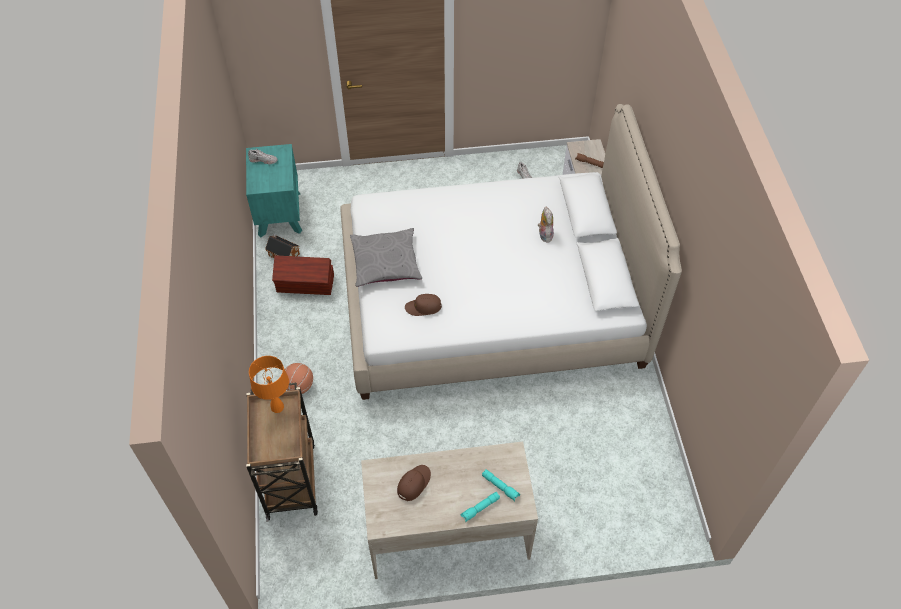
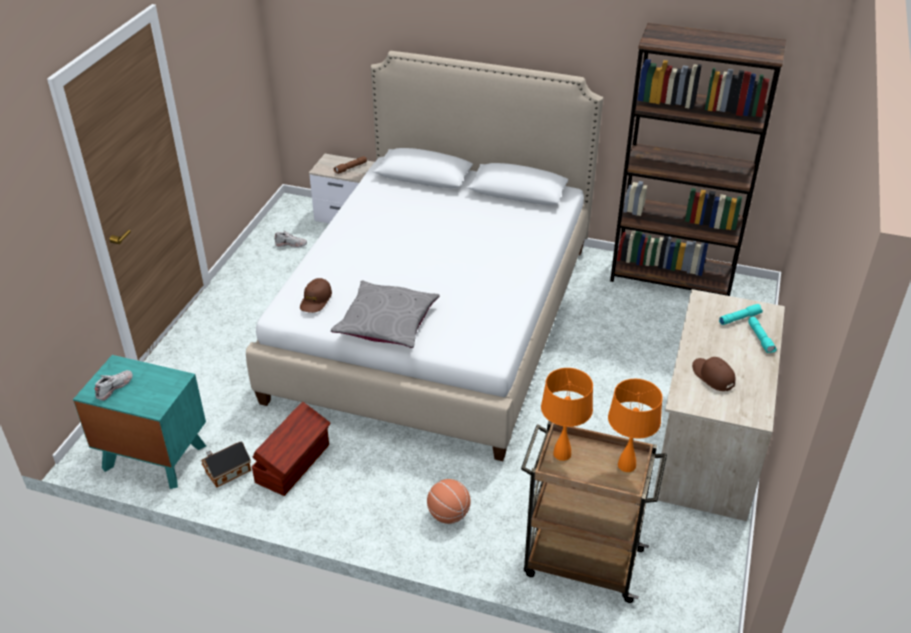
camera: 65 degrees left, 15 degrees down
brown cap [405,294,442,316] -> brown cap moved to [300,278,332,313]
plush toy [538,206,554,242] -> none
none -> orange table lamp [608,379,663,472]
none -> brown bookcase [610,23,786,296]

